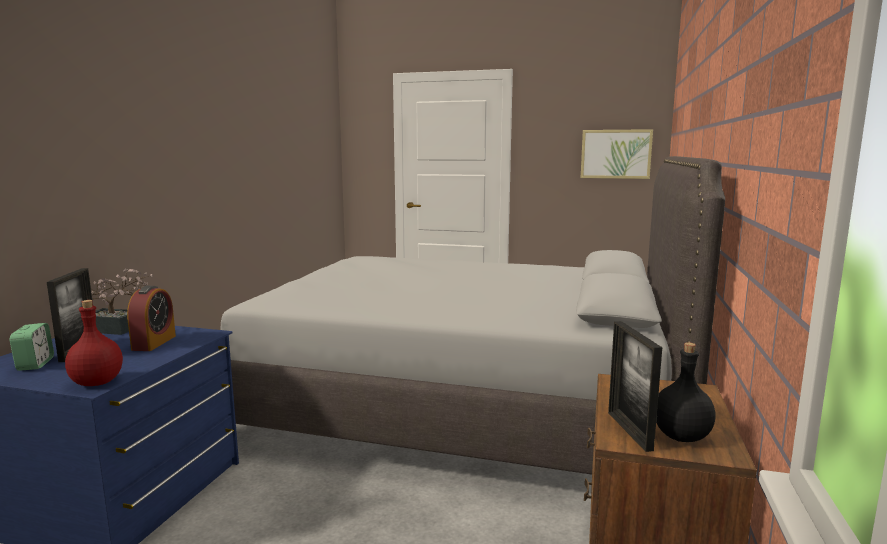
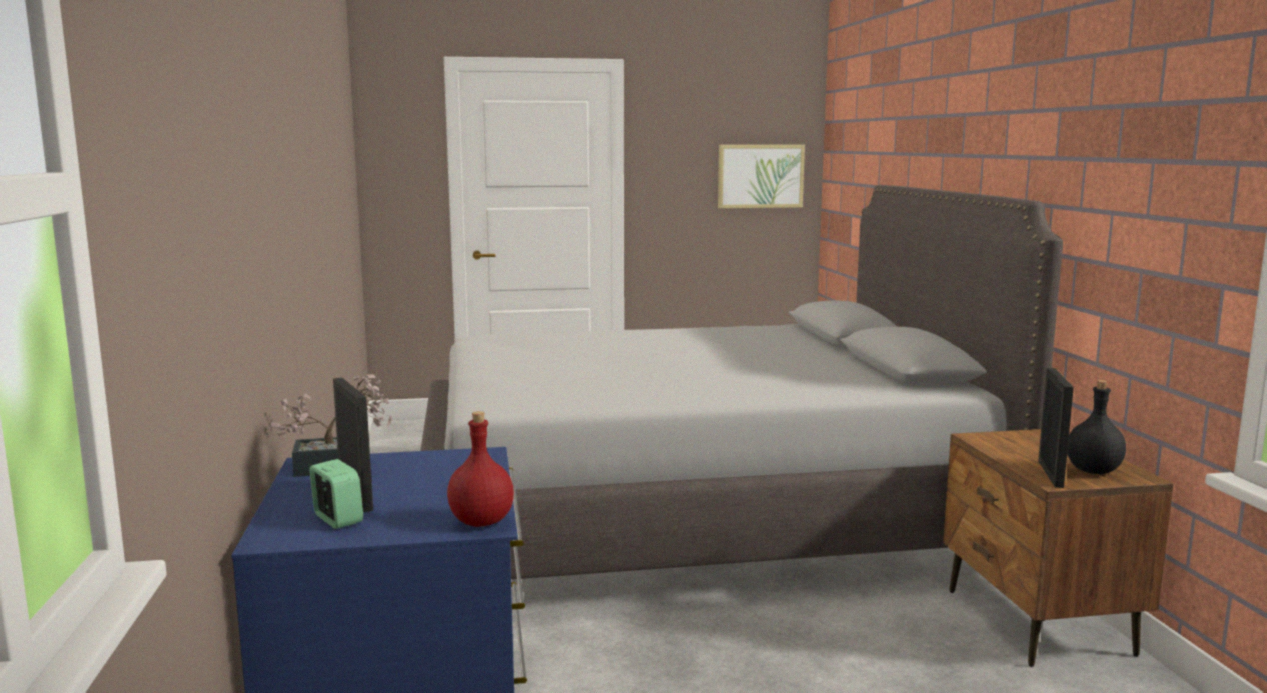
camera: 25 degrees left, 0 degrees up
alarm clock [127,286,176,351] -> none
picture frame [608,321,662,452] -> picture frame turned 135 degrees counterclockwise [1038,368,1074,488]

